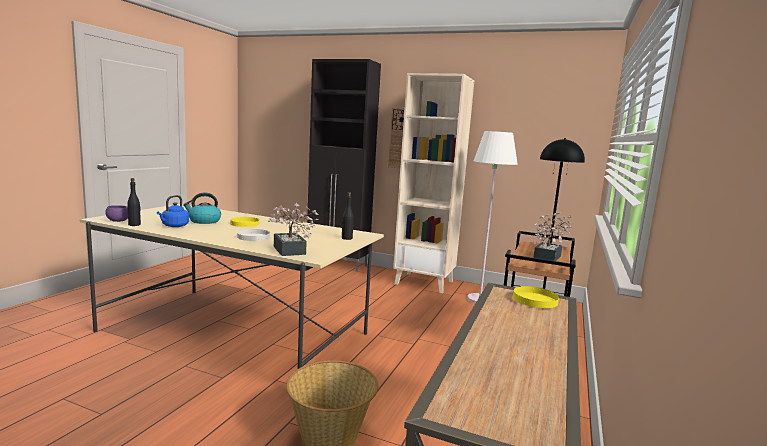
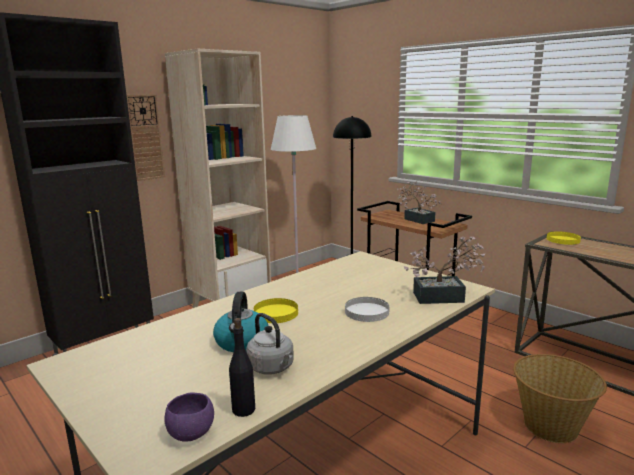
camera: 65 degrees left, 5 degrees up
blue kettle [157,195,189,227] -> grey kettle [246,313,294,375]
black bottle [342,192,354,240] -> none

